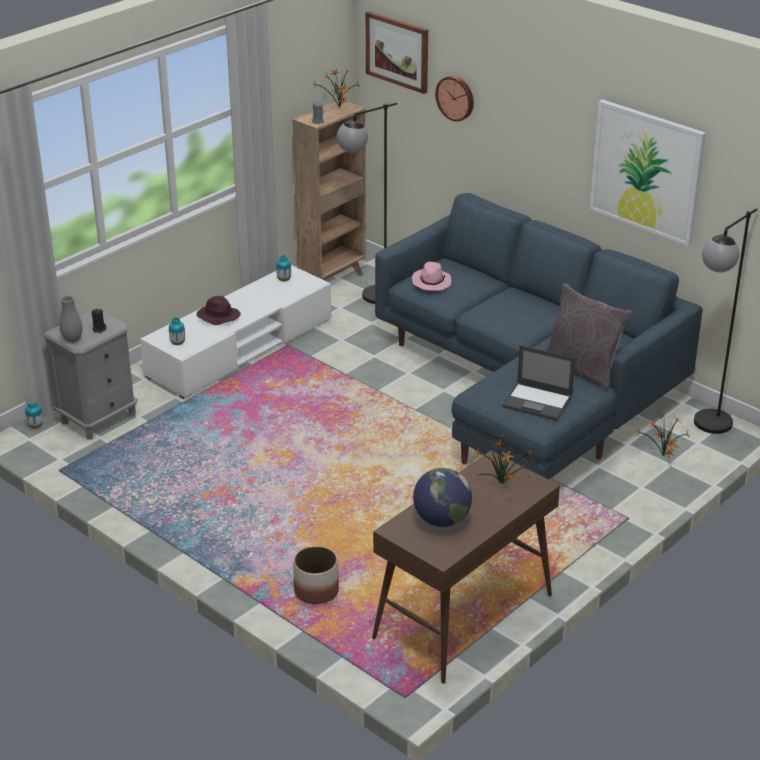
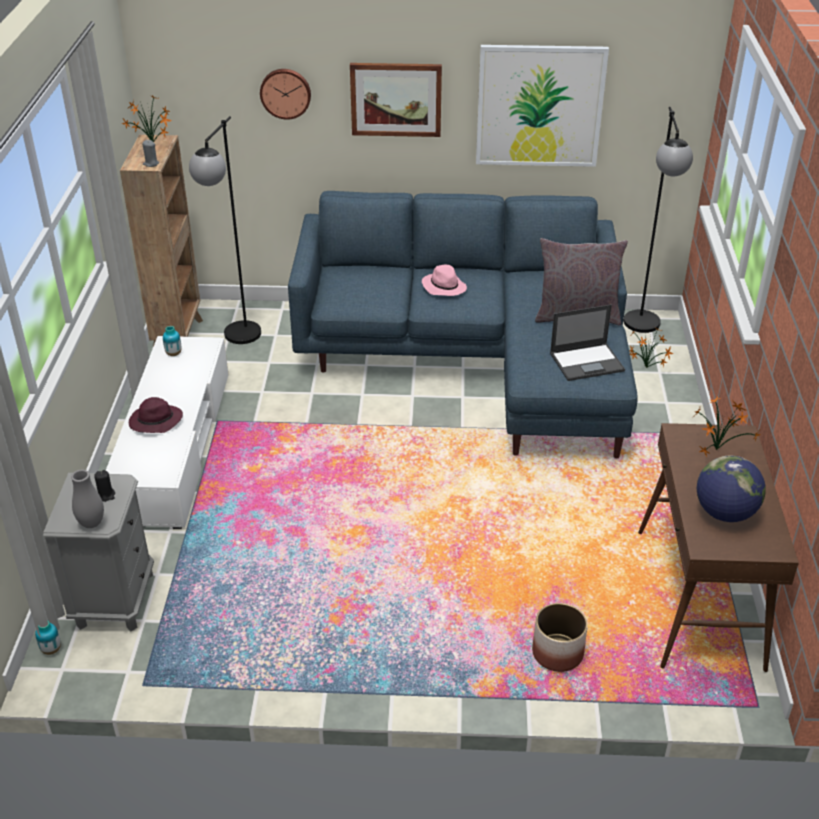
camera: 40 degrees left, 5 degrees up
vase [169,317,185,345] -> none
picture [366,11,428,94] -> picture moved to [350,63,442,137]
pink hat [412,262,451,291] -> pink hat moved to [422,264,467,296]

